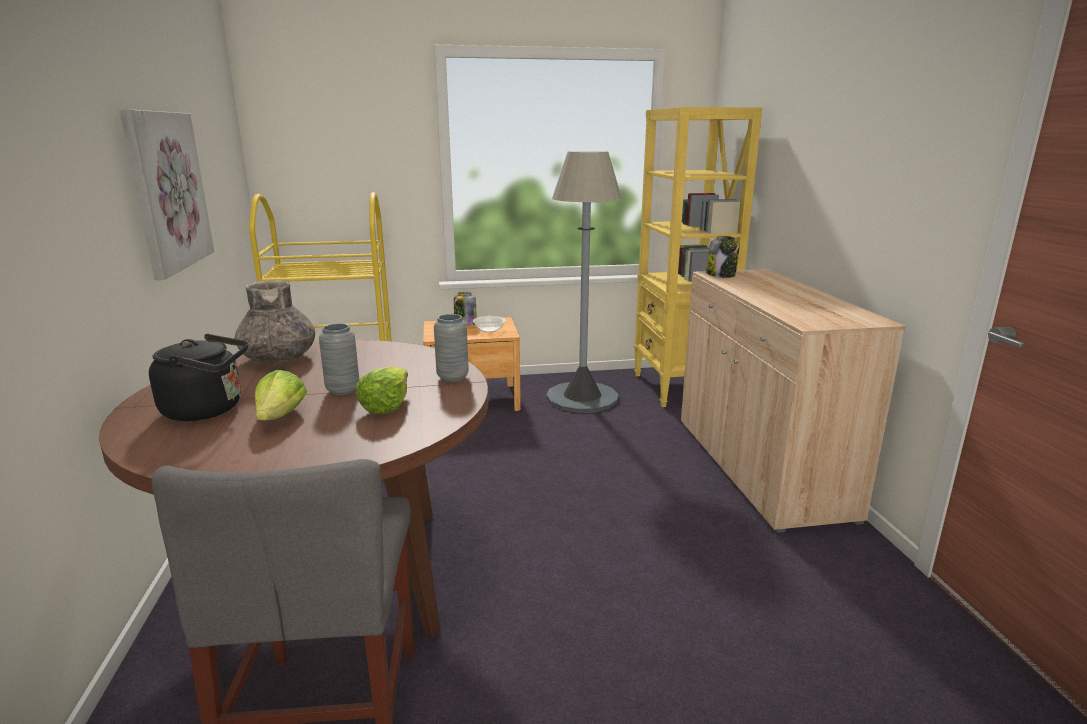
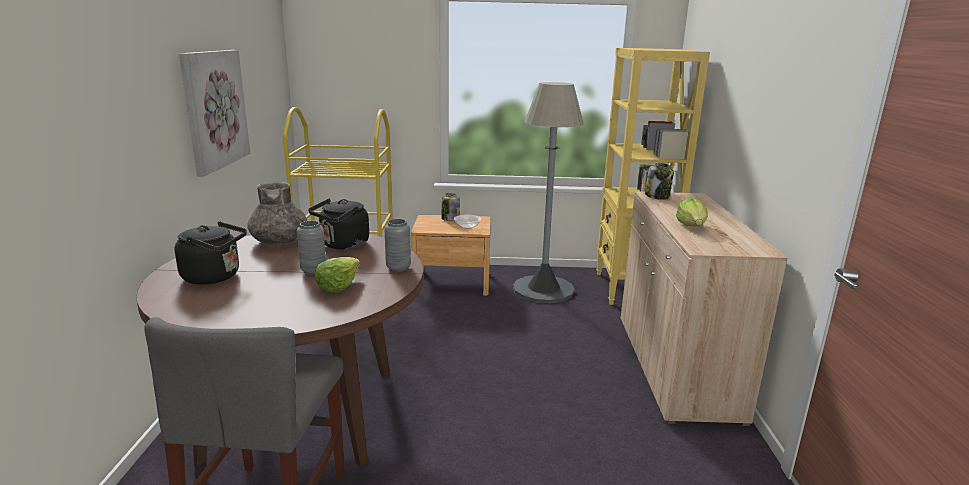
camera: 10 degrees right, 0 degrees up
lettuce [255,370,307,421] -> lettuce moved to [676,198,708,226]
none -> black kettle [308,198,369,250]

